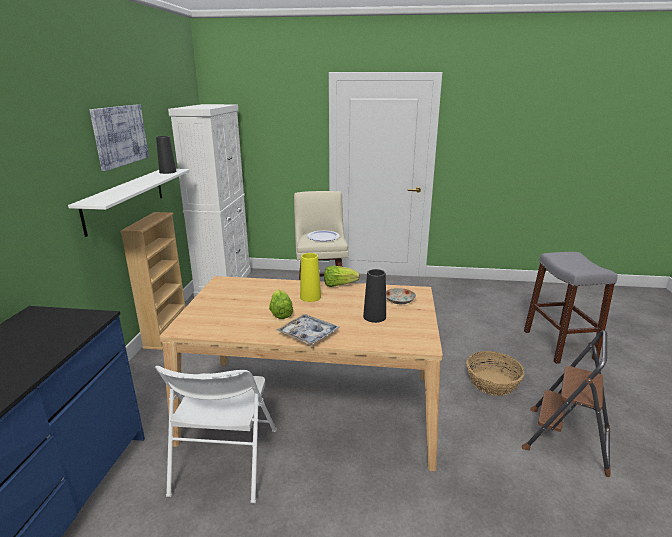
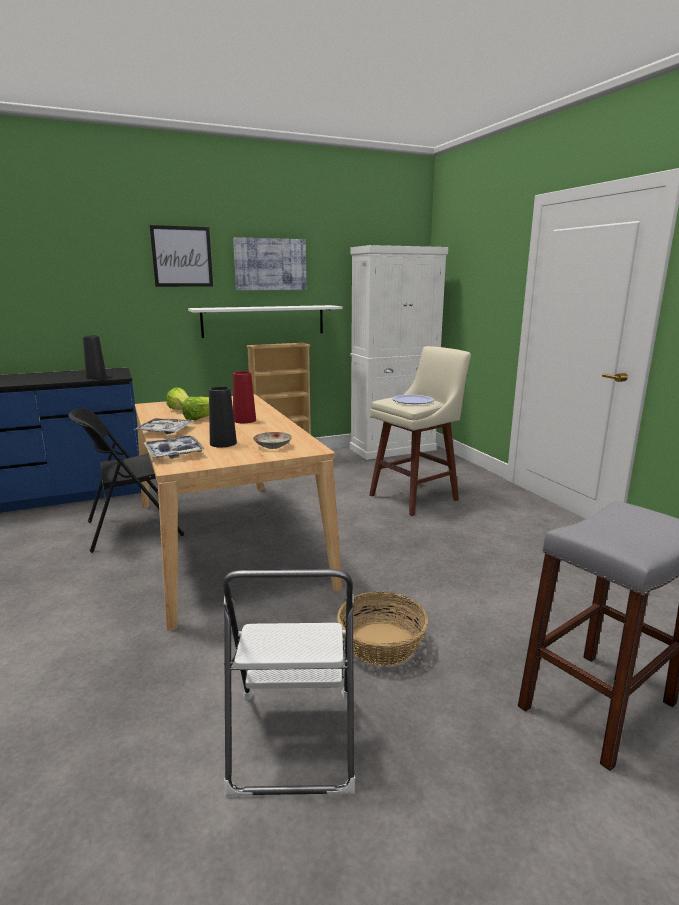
camera: 60 degrees right, 5 degrees down
white chair [155,366,277,504] -> black chair [68,408,184,553]
black vase [156,136,177,174] -> black vase moved to [83,335,107,379]
yellow vase [300,253,321,302] -> red vase [233,371,256,423]
lettuce [324,265,360,287] -> lettuce moved to [166,387,189,410]
brown step ladder [521,330,611,477] -> white step ladder [223,569,355,797]
none -> tray [144,435,205,459]
none -> picture [149,225,213,287]

